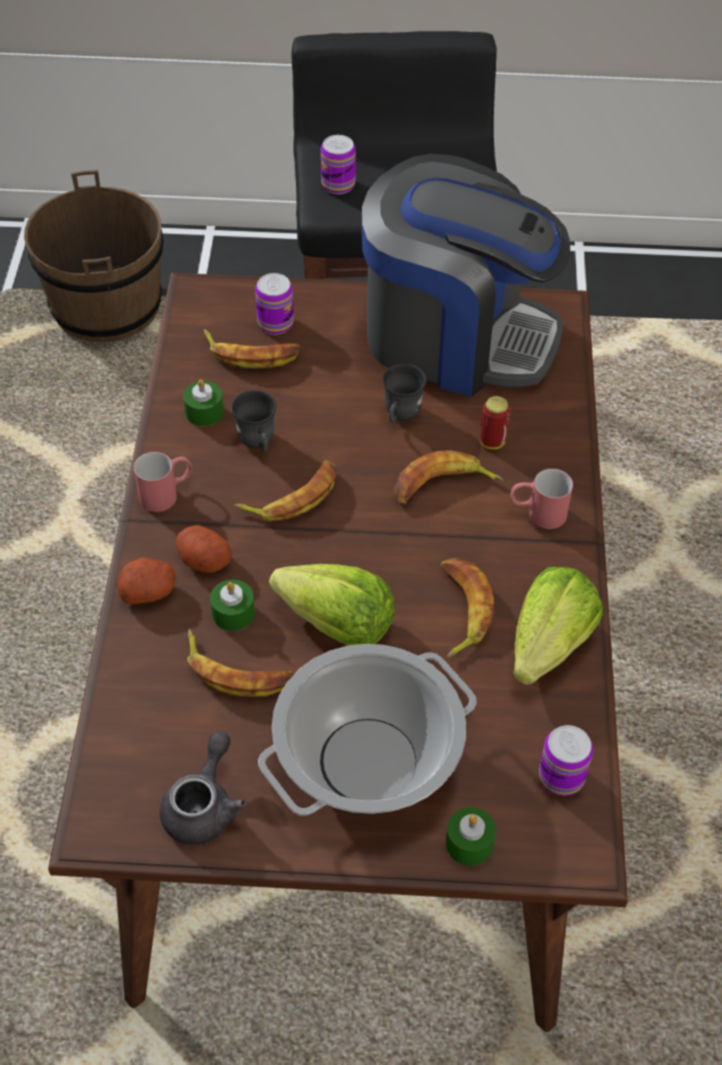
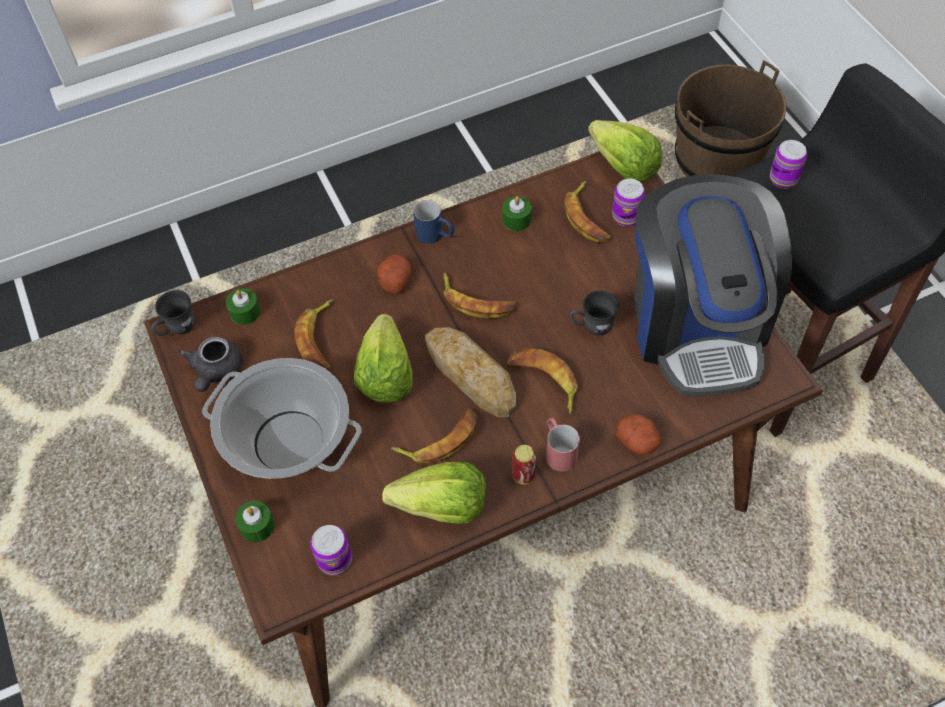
camera: 65 degrees right, 5 degrees up
potato [117,557,176,604] -> potato moved to [615,414,661,455]
red mug [134,452,192,512] -> blue mug [413,200,455,244]
grey teapot [160,731,246,845] -> grey teapot turned 105 degrees clockwise [179,337,242,392]
green candle [210,579,255,631] -> green candle moved to [226,288,261,325]
grey mug [231,390,276,452] -> grey mug moved to [151,290,195,336]
can [480,396,510,449] -> can moved to [513,445,536,485]
none -> bread [425,327,516,417]
none -> lettuce [588,120,662,182]

